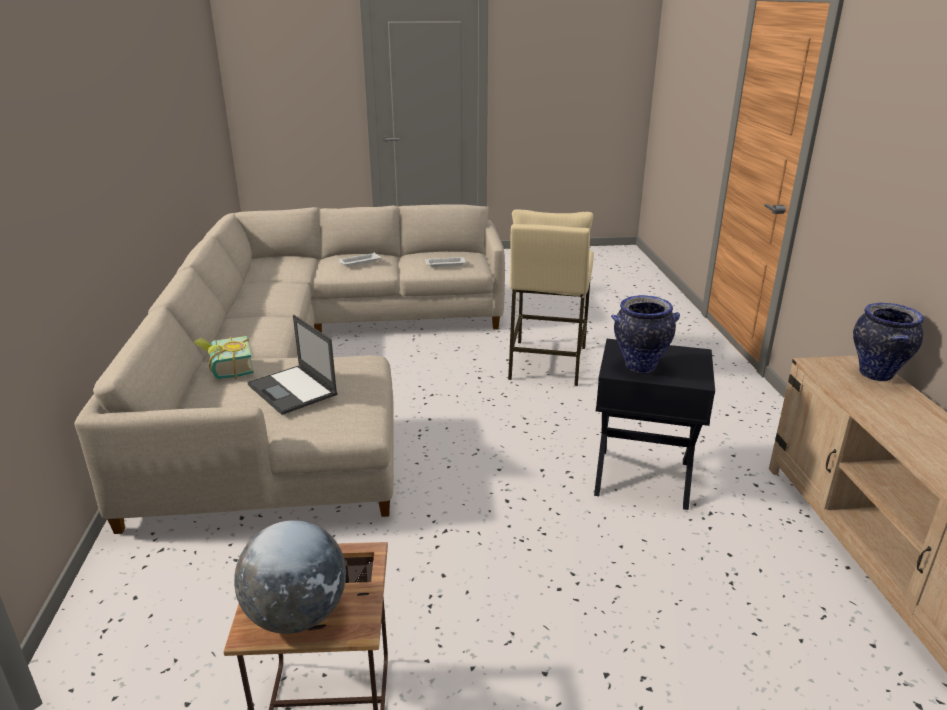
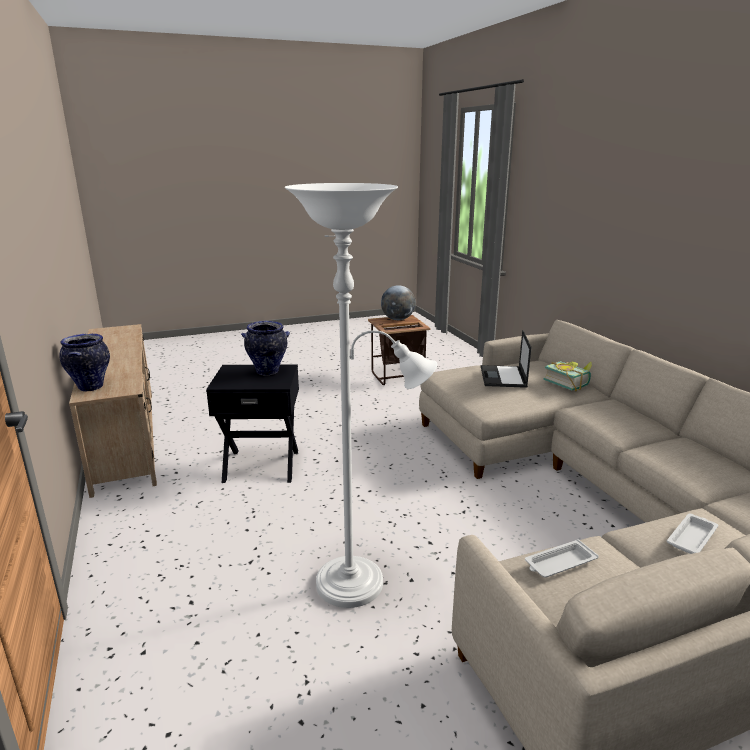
camera: 165 degrees right, 5 degrees down
laptop [247,315,338,415] -> laptop turned 120 degrees counterclockwise [481,330,531,388]
beige stool [508,209,594,386] -> white floor lamp [285,183,437,608]

